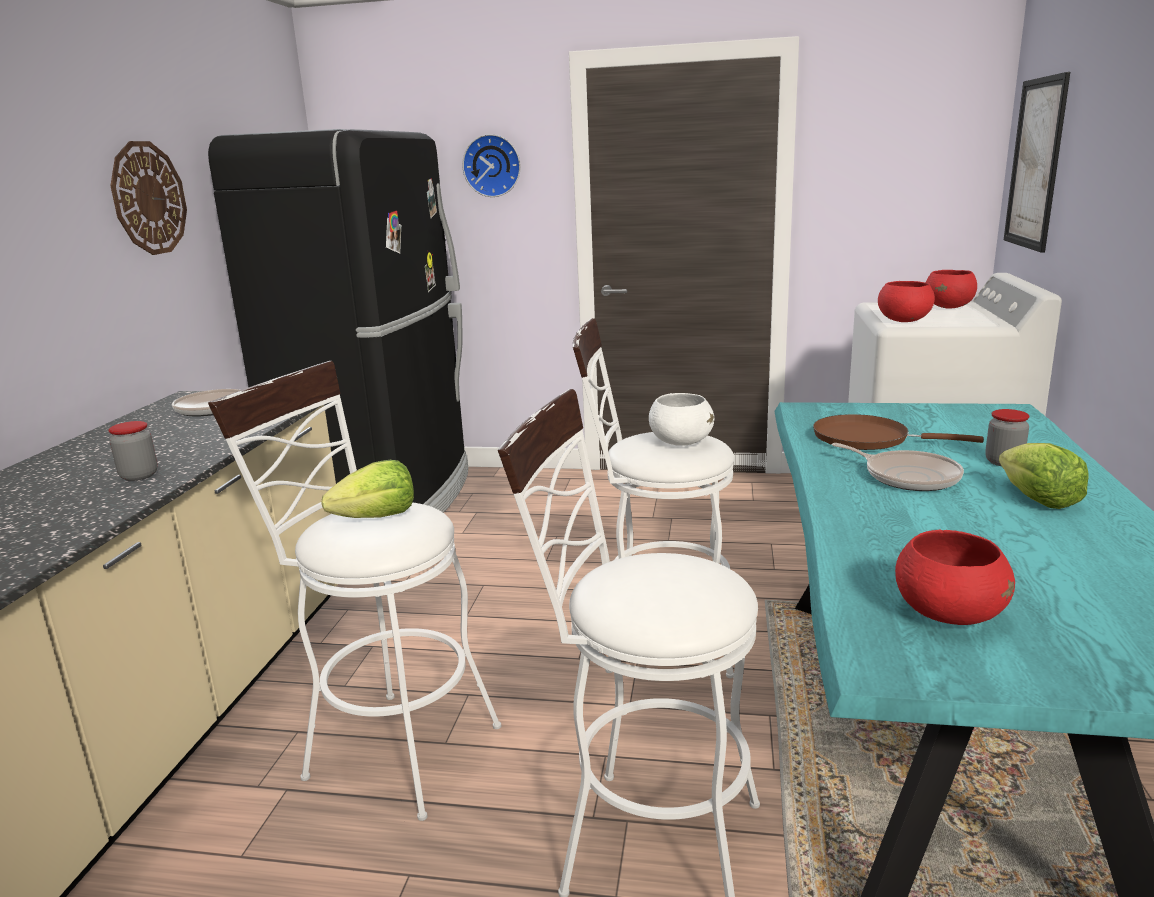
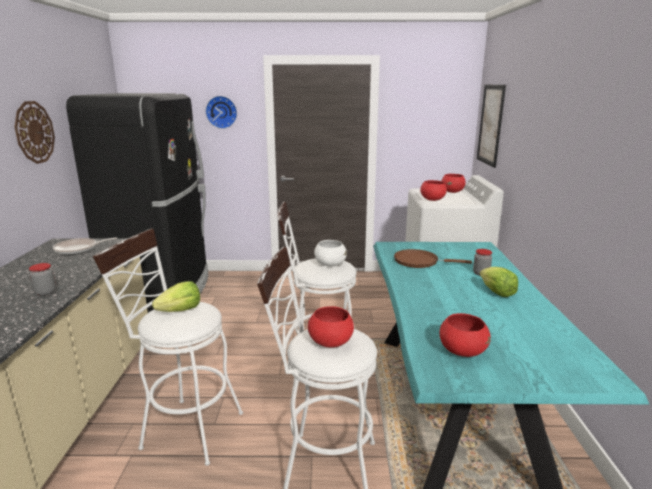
camera: 10 degrees left, 0 degrees up
frying pan [832,443,964,491] -> none
none -> red bowl [308,306,354,348]

